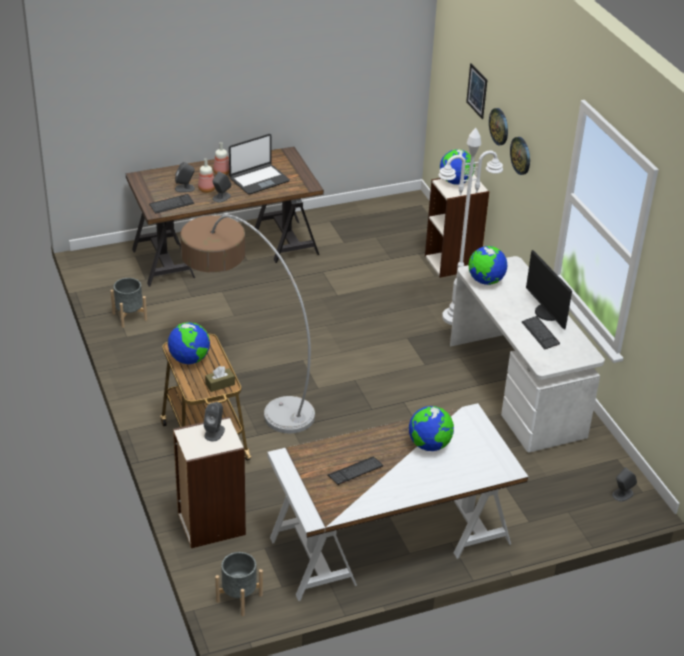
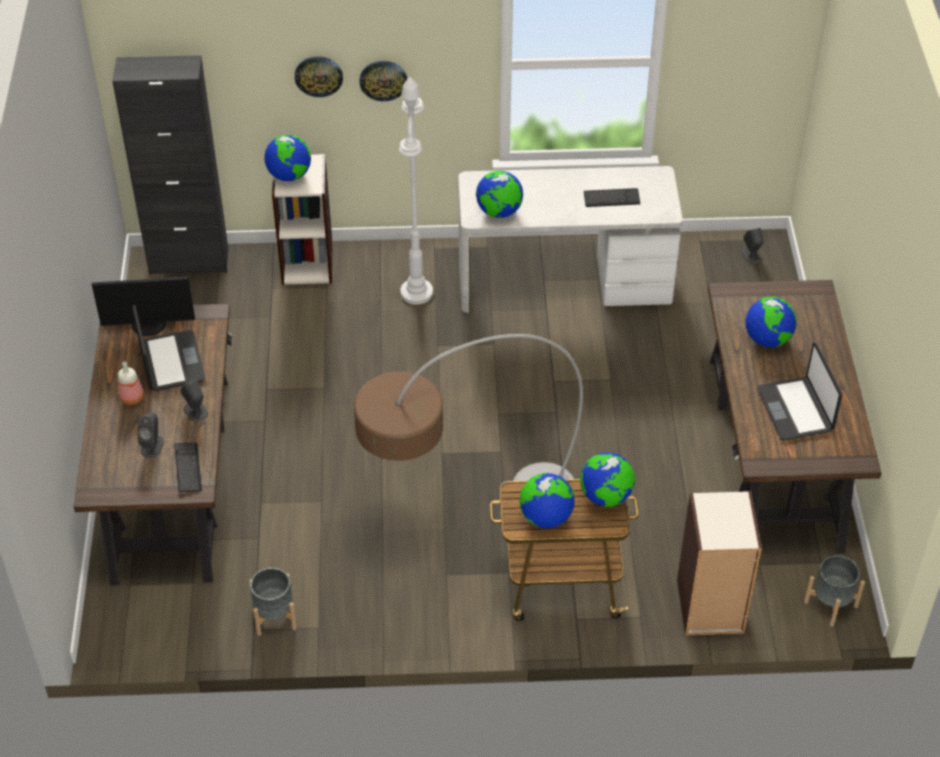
camera: 70 degrees left, 10 degrees up
bottle [198,158,215,193] -> none
grey speaker [203,402,225,441] -> none
brown tissue box [205,366,235,392] -> globe [580,452,635,507]
white desk [267,403,528,601] -> brown desk [708,280,882,554]
keyboard [328,457,383,485] -> laptop [757,342,842,440]
picture [466,63,487,119] -> none
monitor [526,250,572,330] -> monitor moved to [92,276,195,336]
none -> black cabinet [112,55,228,275]

